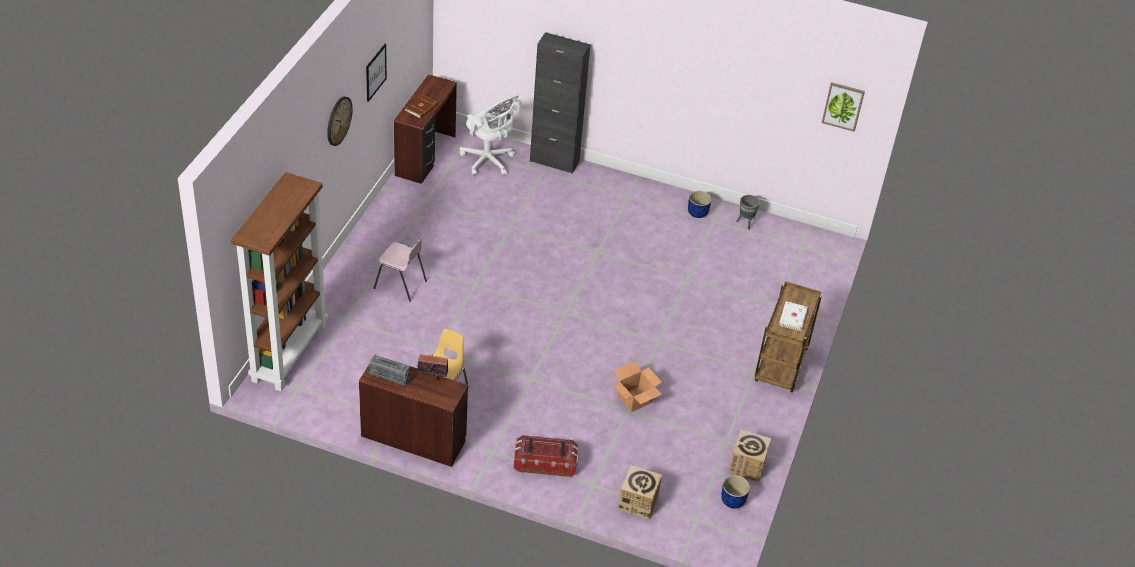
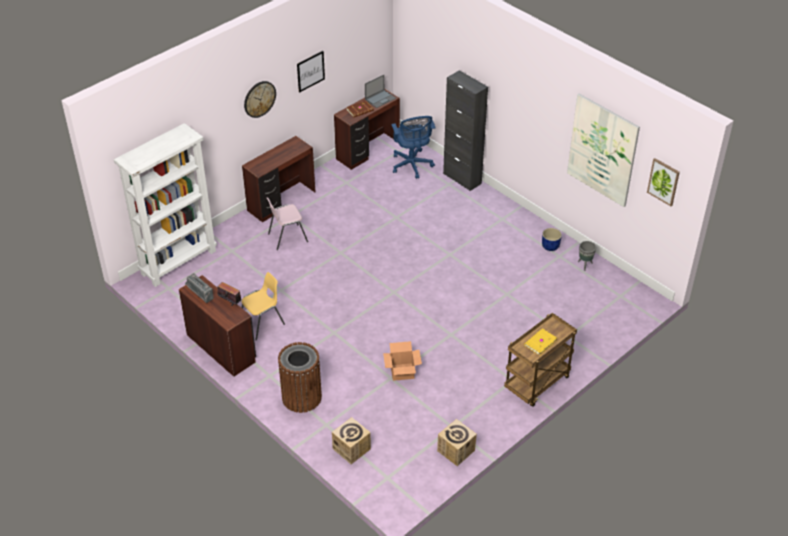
camera: 30 degrees right, 0 degrees up
brown bookcase [231,172,328,391] -> white bookcase [114,123,217,287]
pink chair [374,236,427,302] -> pink chair turned 105 degrees clockwise [267,197,308,250]
white office chair [460,95,519,175] -> blue office chair [391,116,435,179]
storage box [514,435,579,477] -> brown trash can [278,342,322,413]
blue planter [721,475,750,509] -> none
white book [779,301,808,331] -> yellow book [524,328,557,355]
none -> brown desk [242,136,315,222]
none -> laptop [365,75,396,108]
none -> picture [567,94,640,207]

